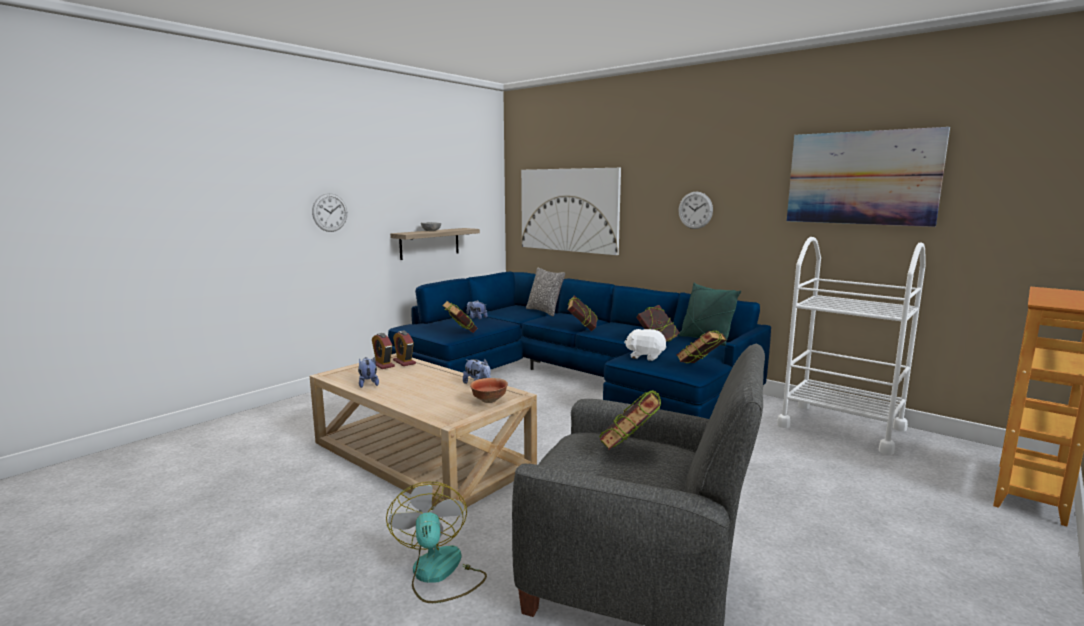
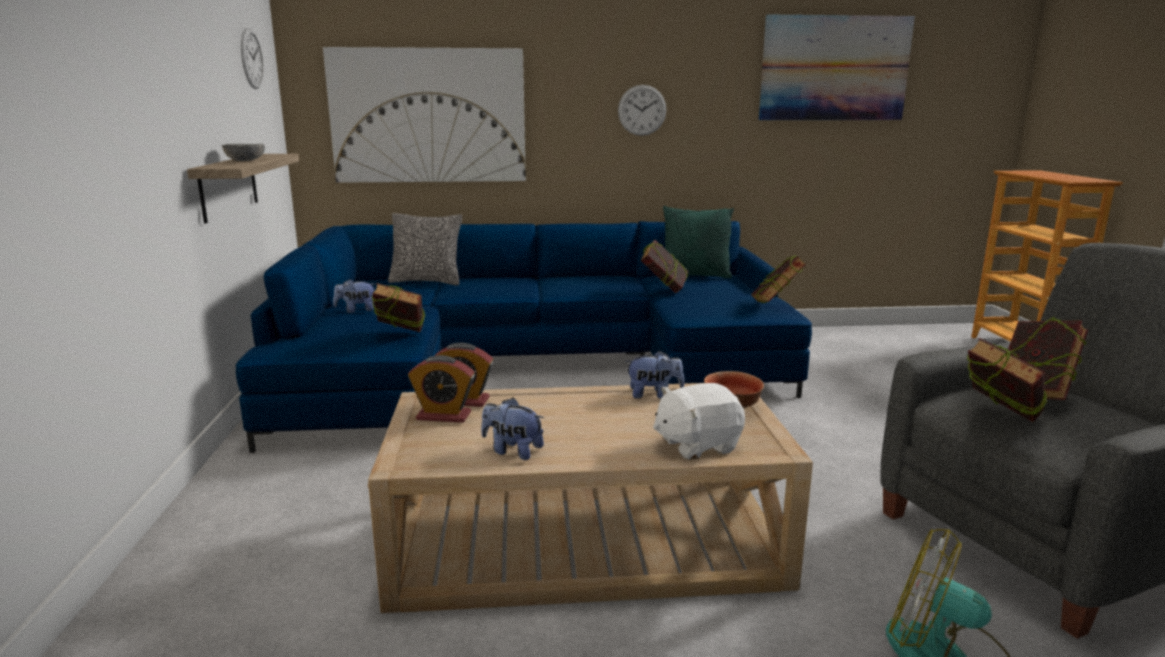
camera: 45 degrees left, 5 degrees up
wall clock [312,193,347,232] -> wall clock moved to [241,28,264,89]
book [568,295,597,331] -> book moved to [967,338,1048,422]
white plush toy [624,329,666,361] -> white plush toy moved to [653,383,745,460]
white cart [777,237,926,455] -> none

